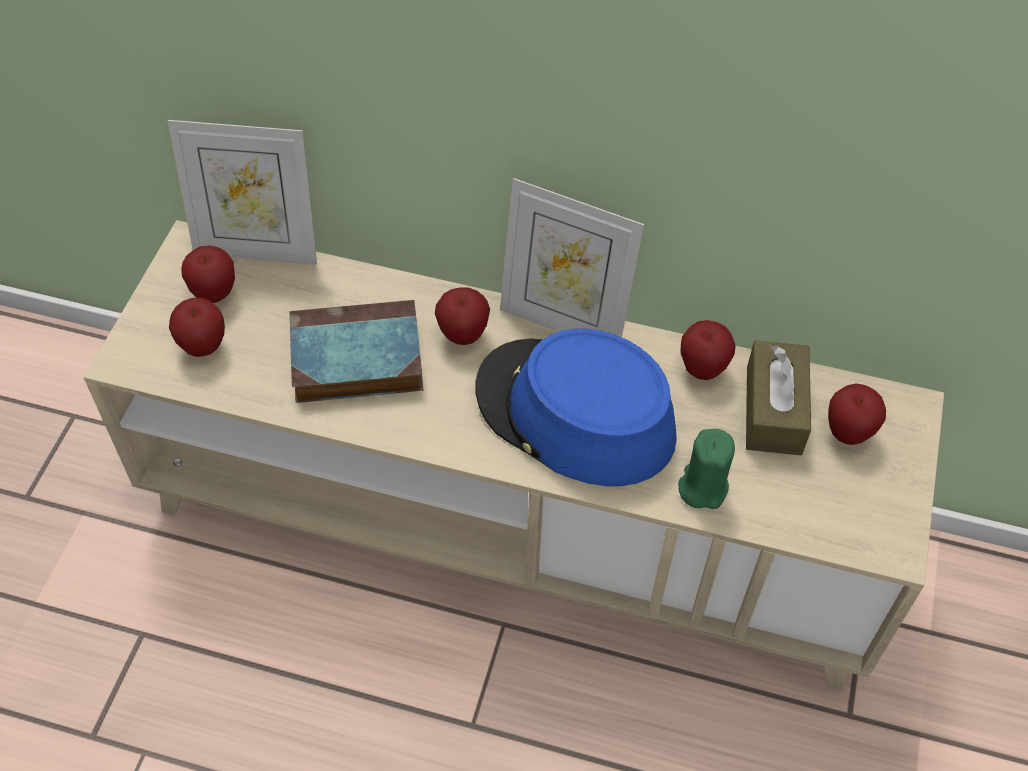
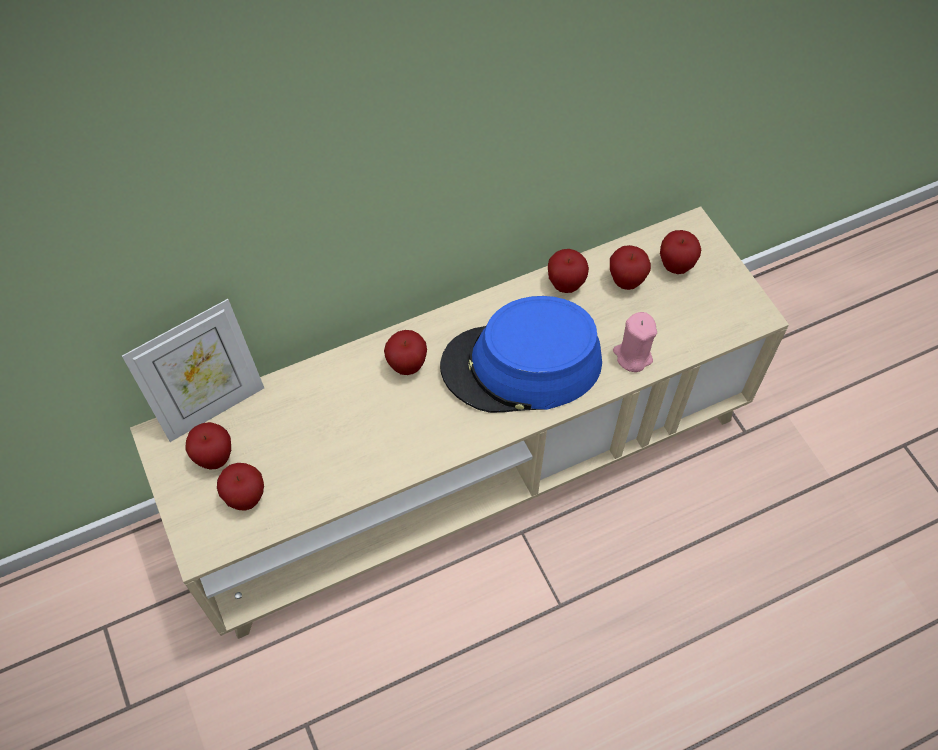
camera: 40 degrees left, 5 degrees up
book [289,300,423,403] -> none
picture frame [500,178,644,337] -> none
green candle [678,429,735,509] -> pink candle [613,312,657,372]
brown tissue box [746,340,811,455] -> apple [610,245,651,290]

